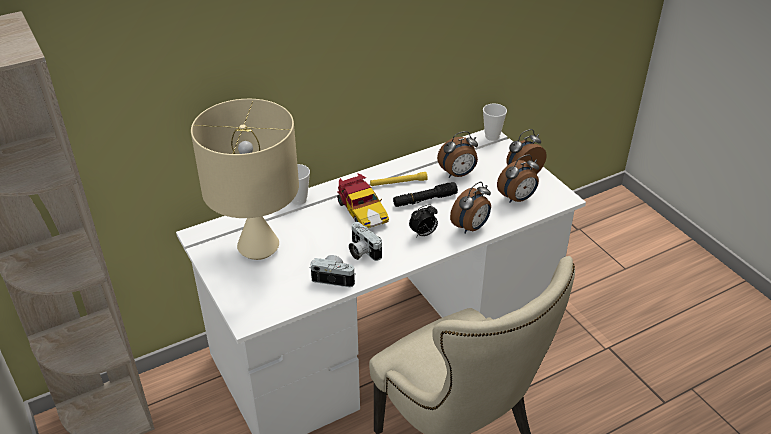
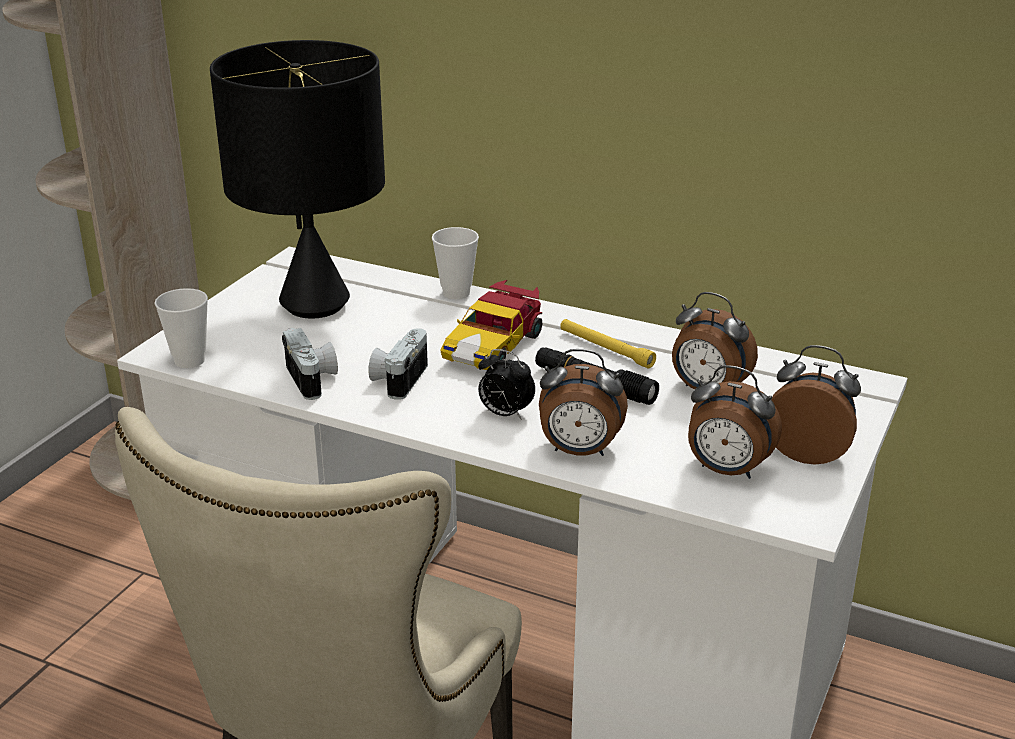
camera: 55 degrees right, 10 degrees down
beige table lamp [191,99,299,260] -> black table lamp [210,40,385,319]
cup [483,103,507,141] -> cup moved to [155,288,208,368]

